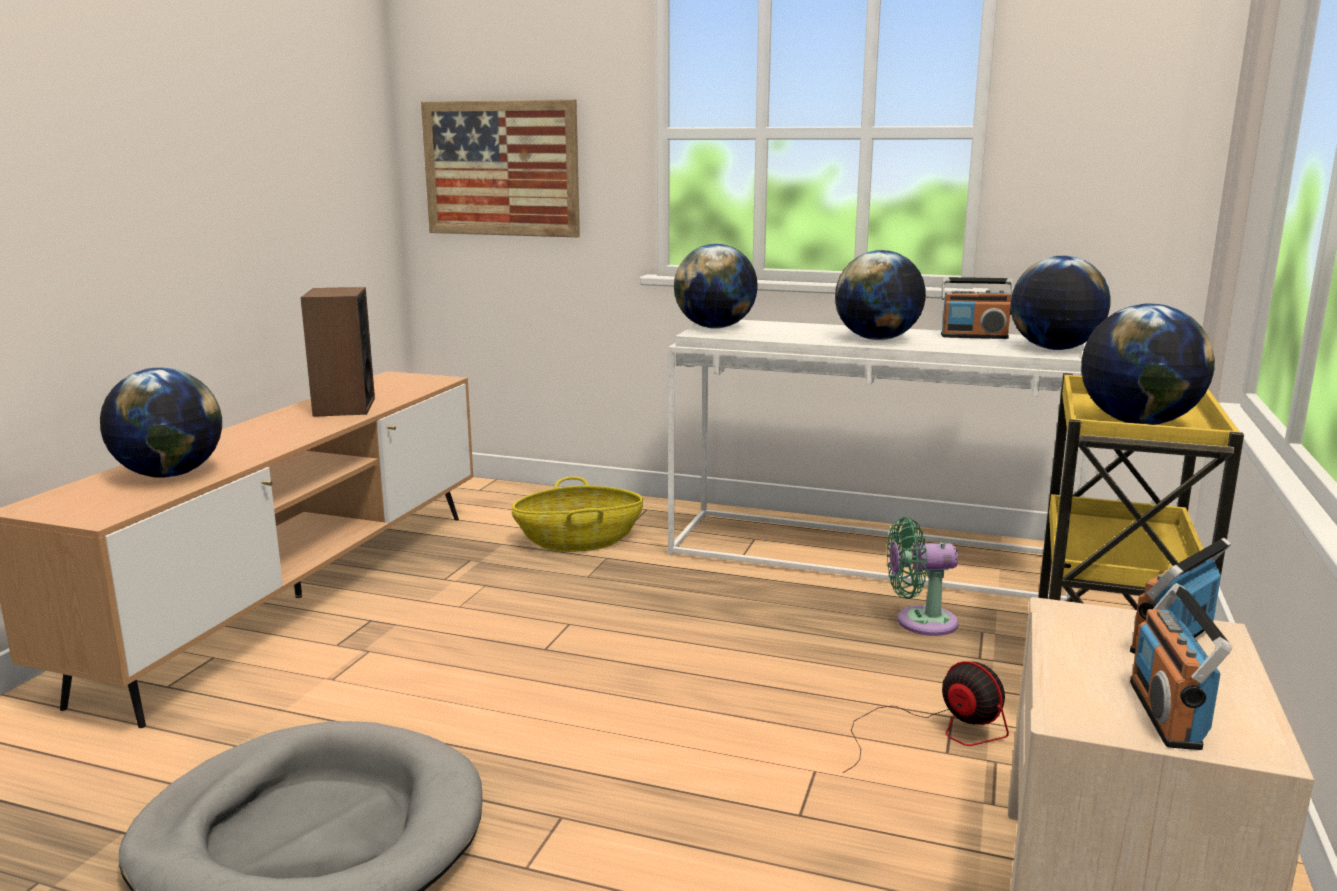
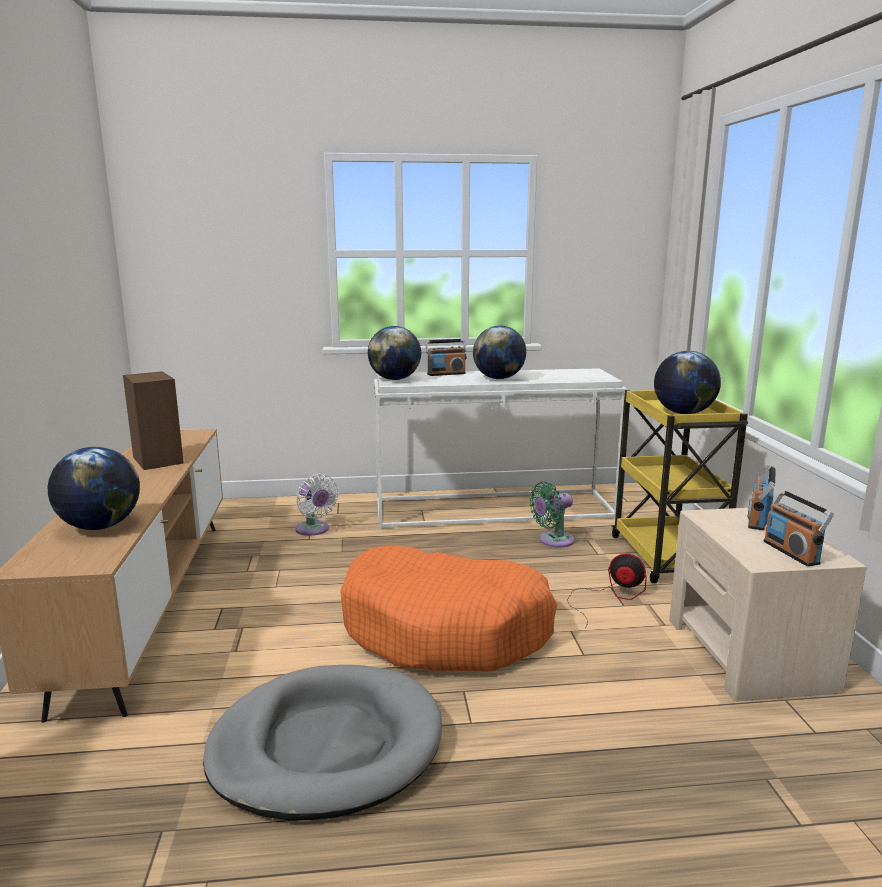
camera: 25 degrees left, 0 degrees up
picture [421,99,580,237] -> none
basket [512,476,643,552] -> white fan [295,474,339,536]
radio [941,277,1014,339] -> radio moved to [425,339,467,376]
globe [1011,256,1110,350] -> none
none -> orange dog bed [340,546,557,671]

